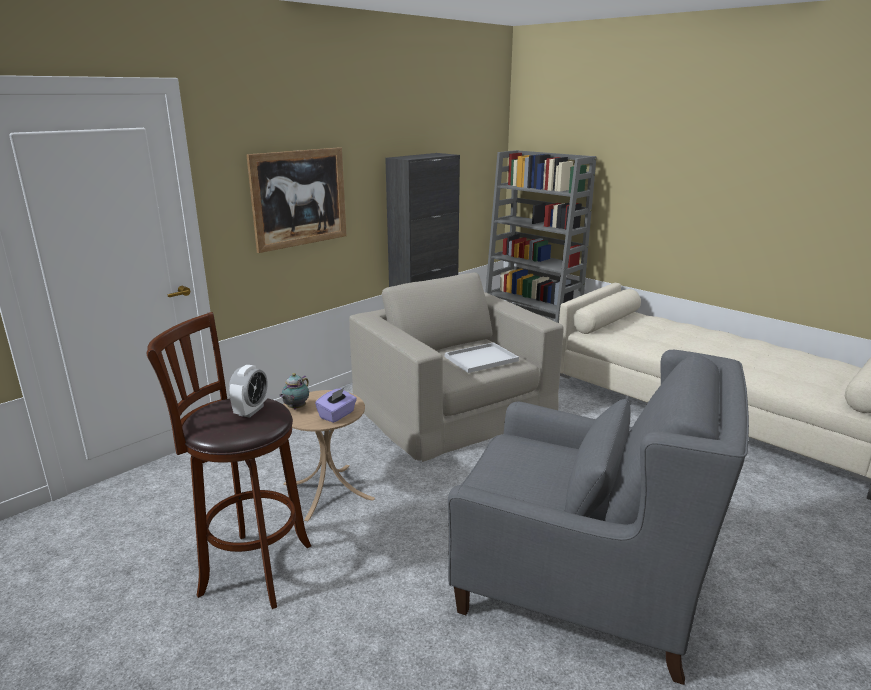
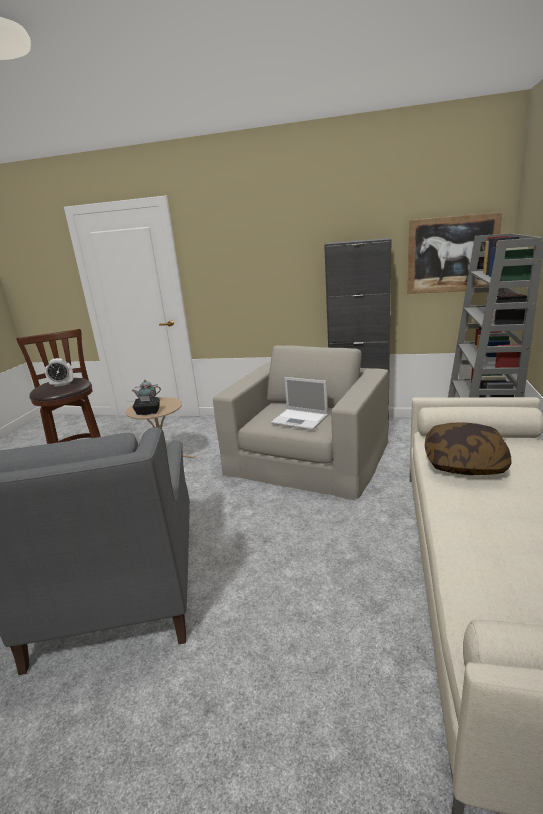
camera: 60 degrees right, 0 degrees up
picture [246,147,347,253] -> picture moved to [407,212,503,294]
purple tissue box [315,387,357,423] -> black tissue box [133,396,160,415]
white tray [445,342,519,373] -> laptop [271,377,328,430]
none -> pillow [425,422,511,475]

